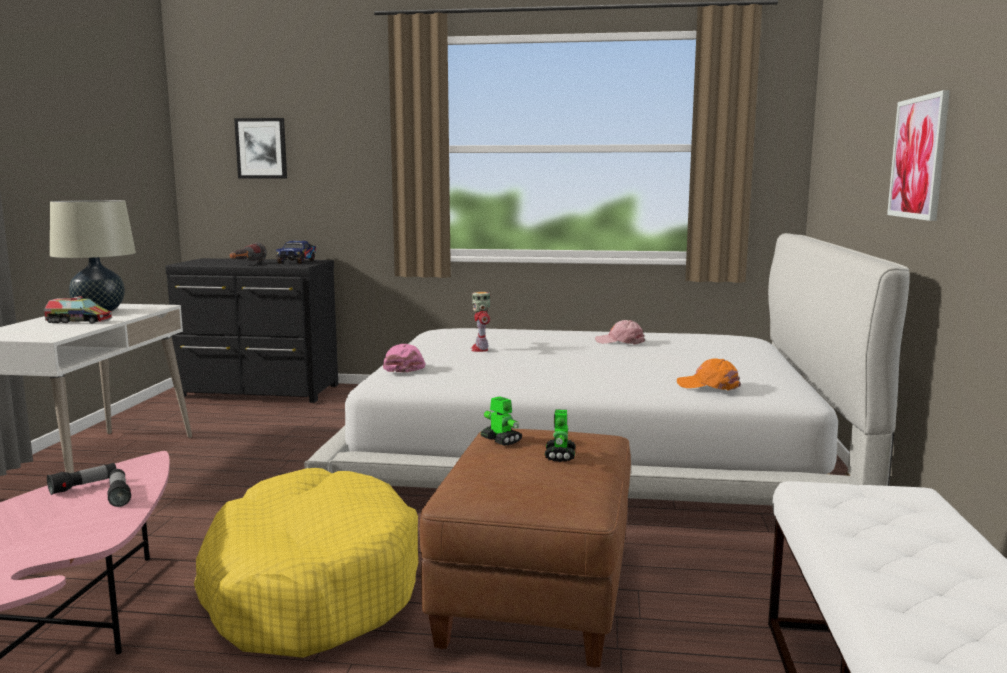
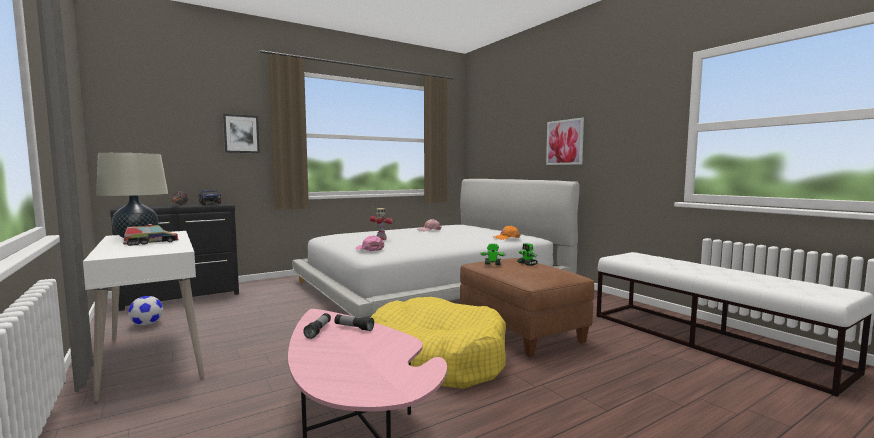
camera: 40 degrees left, 5 degrees down
picture [234,118,287,178] -> picture moved to [223,114,260,153]
none -> football [128,296,163,325]

